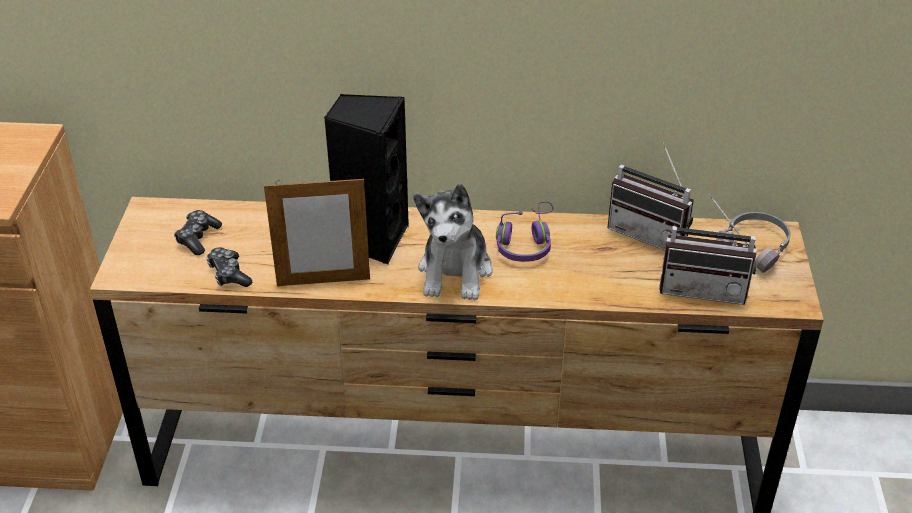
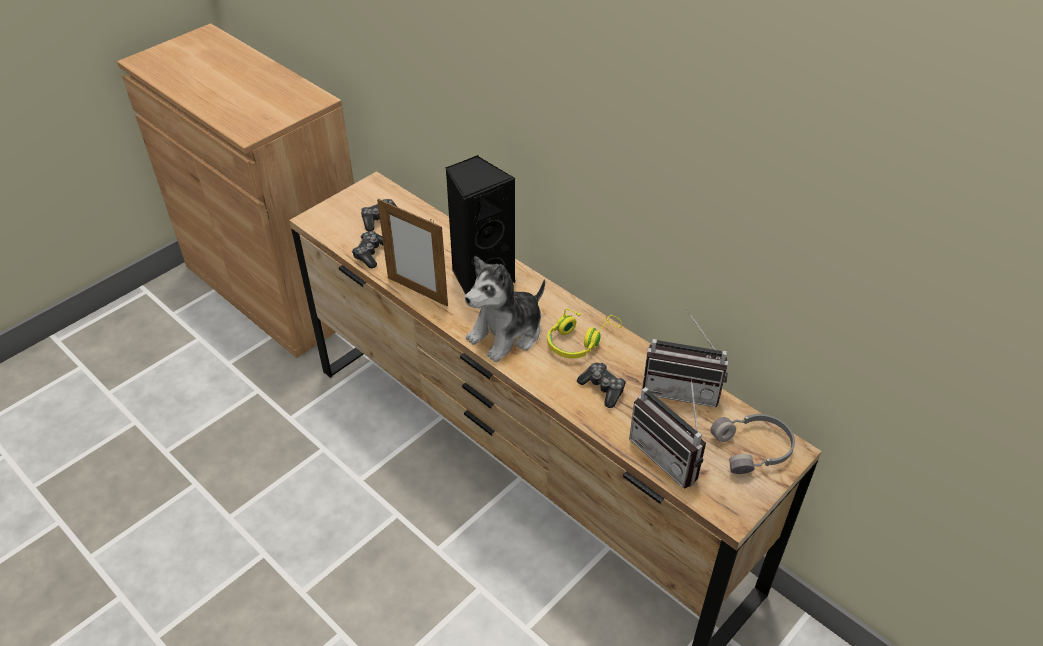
camera: 40 degrees right, 5 degrees up
purple headphones [496,202,553,262] -> yellow headphones [547,309,622,359]
radio [608,142,694,251] -> radio turned 60 degrees counterclockwise [642,310,728,407]
none -> game controller [577,363,626,408]

